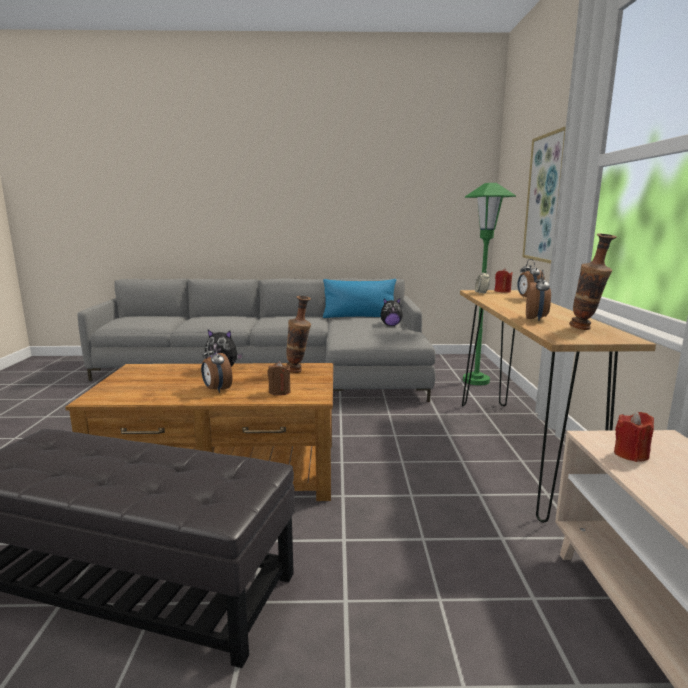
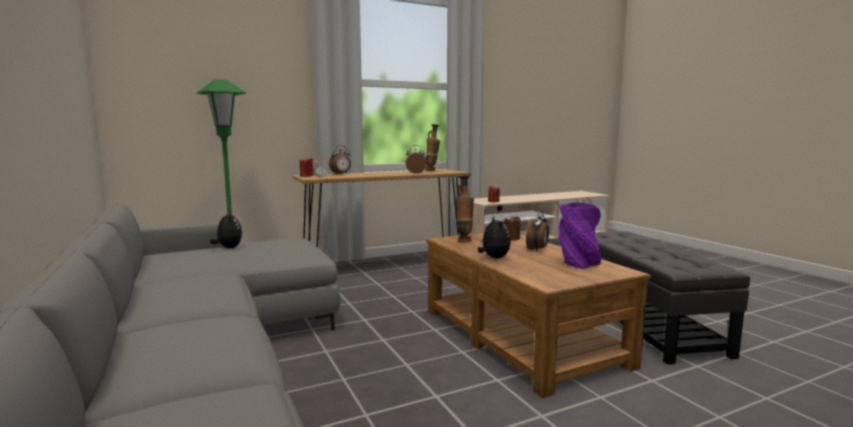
camera: 115 degrees left, 5 degrees down
blue pillow [323,279,396,318] -> none
picture [522,126,566,264] -> none
none -> purple vase [559,203,601,269]

